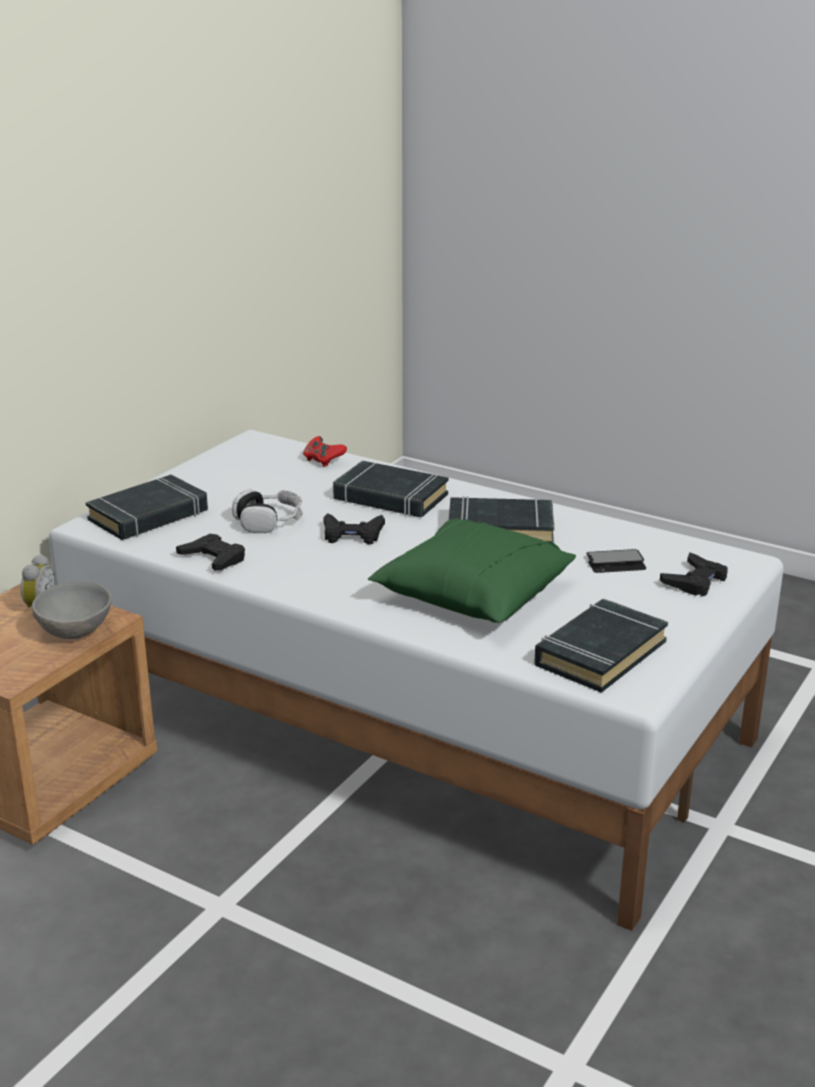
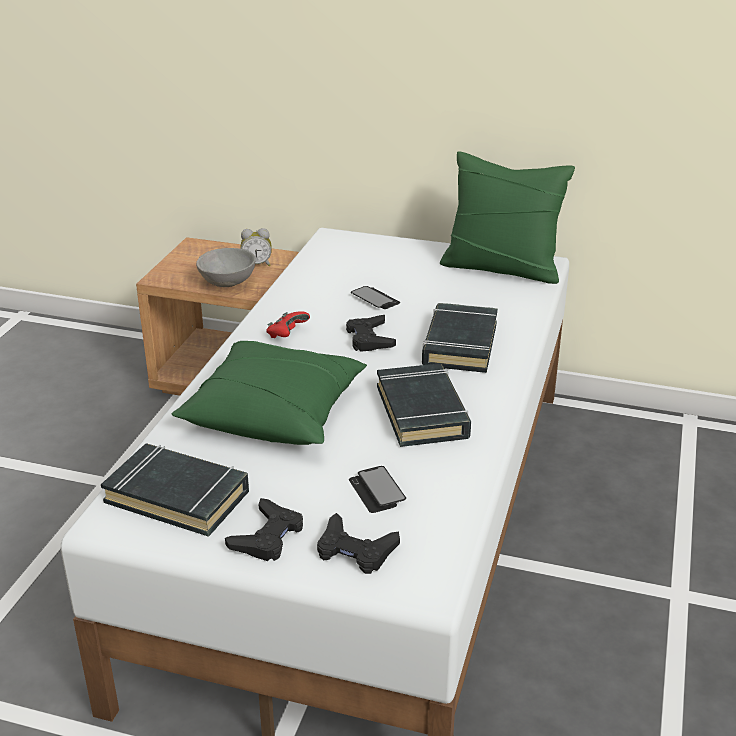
camera: 75 degrees right, 5 degrees up
black book [86,475,208,540] -> none
black game controller [176,534,245,571] -> black game controller moved to [225,498,303,561]
headphones [232,489,302,533] -> phone [351,286,400,309]
red game controller [303,436,347,467] -> red game controller moved to [266,311,310,339]
none -> green pillow [440,151,575,284]

